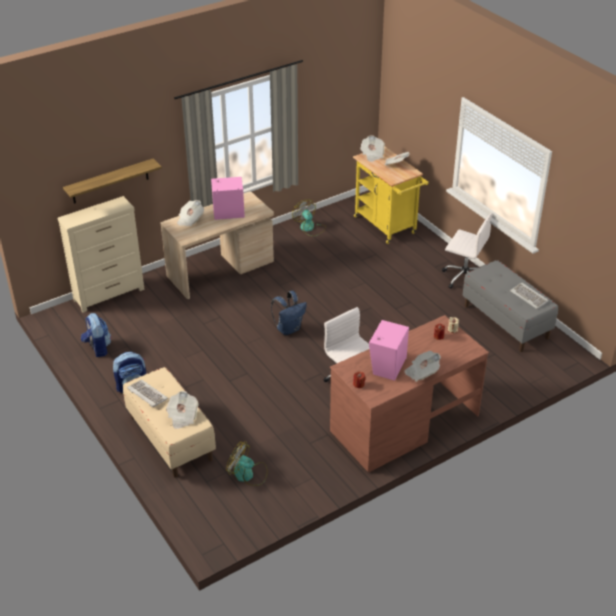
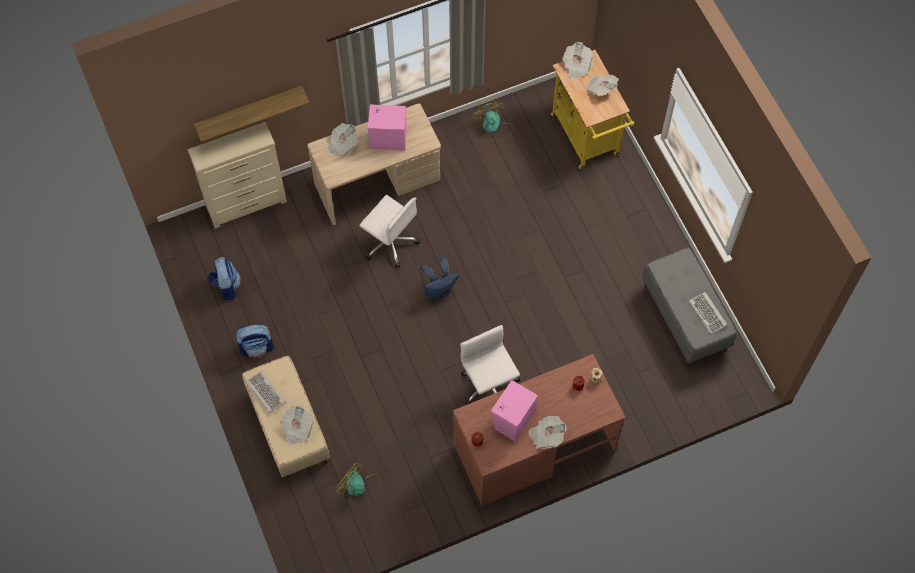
camera: 10 degrees right, 25 degrees up
white office chair [442,213,493,289] -> white office chair moved to [359,195,420,268]

